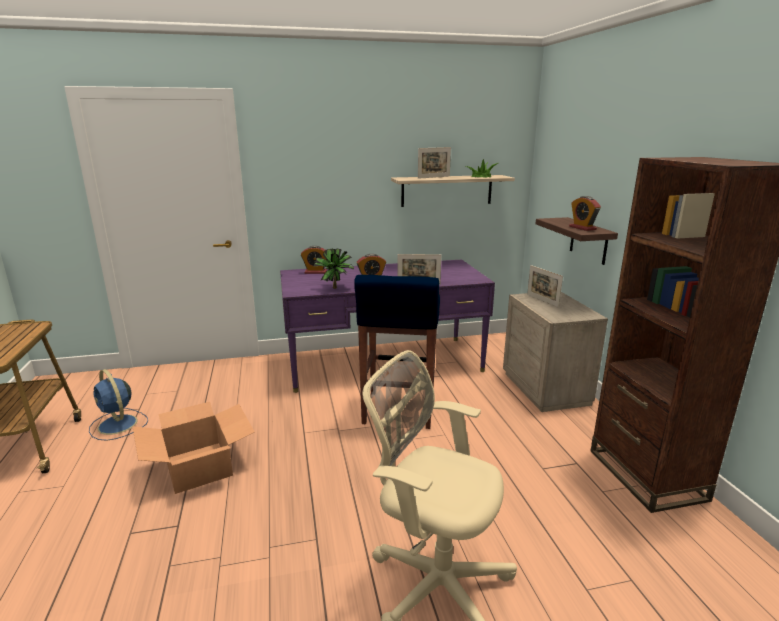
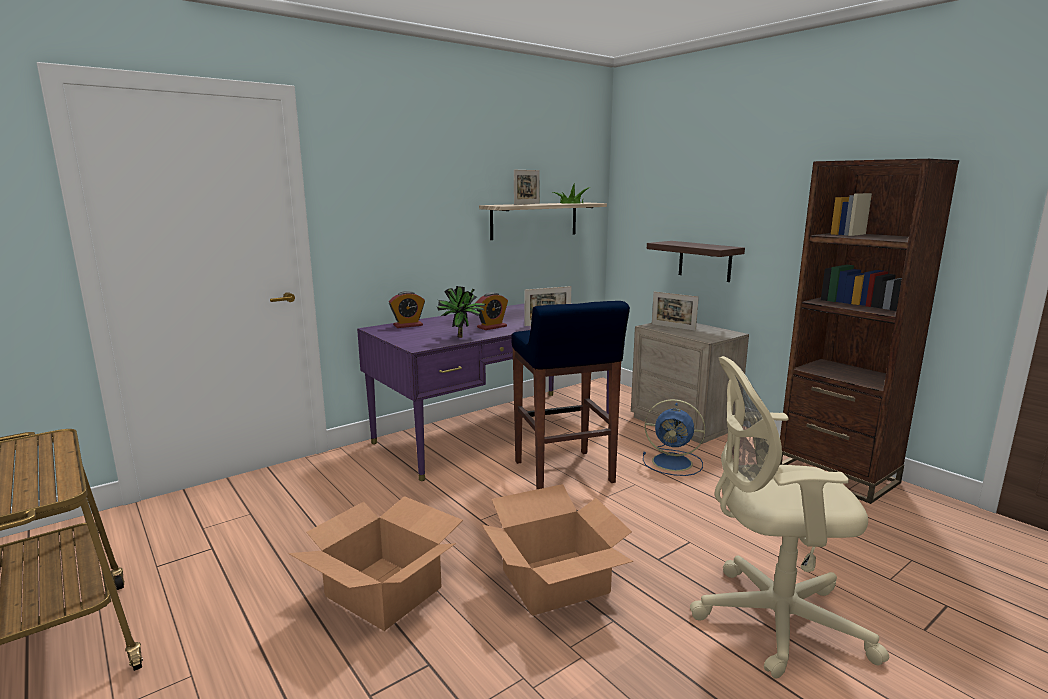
camera: 25 degrees left, 5 degrees down
blue fan [89,369,148,441] -> blue fan moved to [643,399,705,476]
alarm clock [569,196,601,231] -> none
none -> cardboard box [482,484,633,616]

